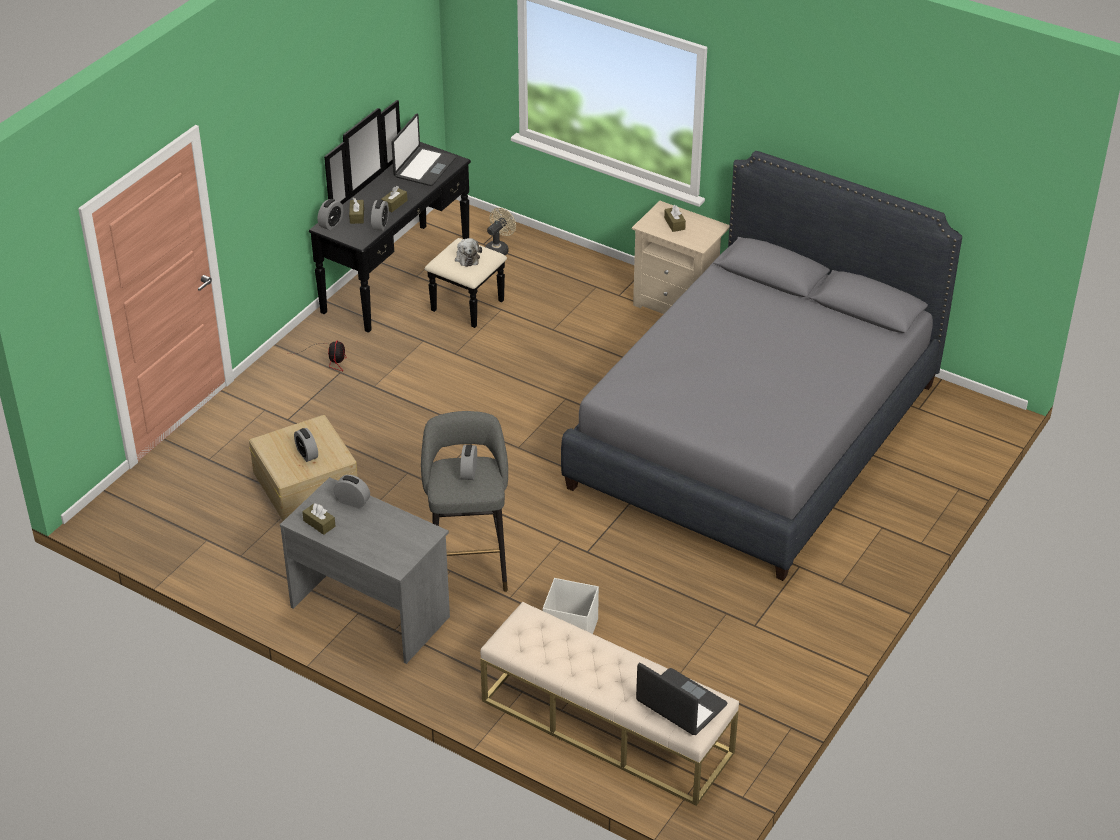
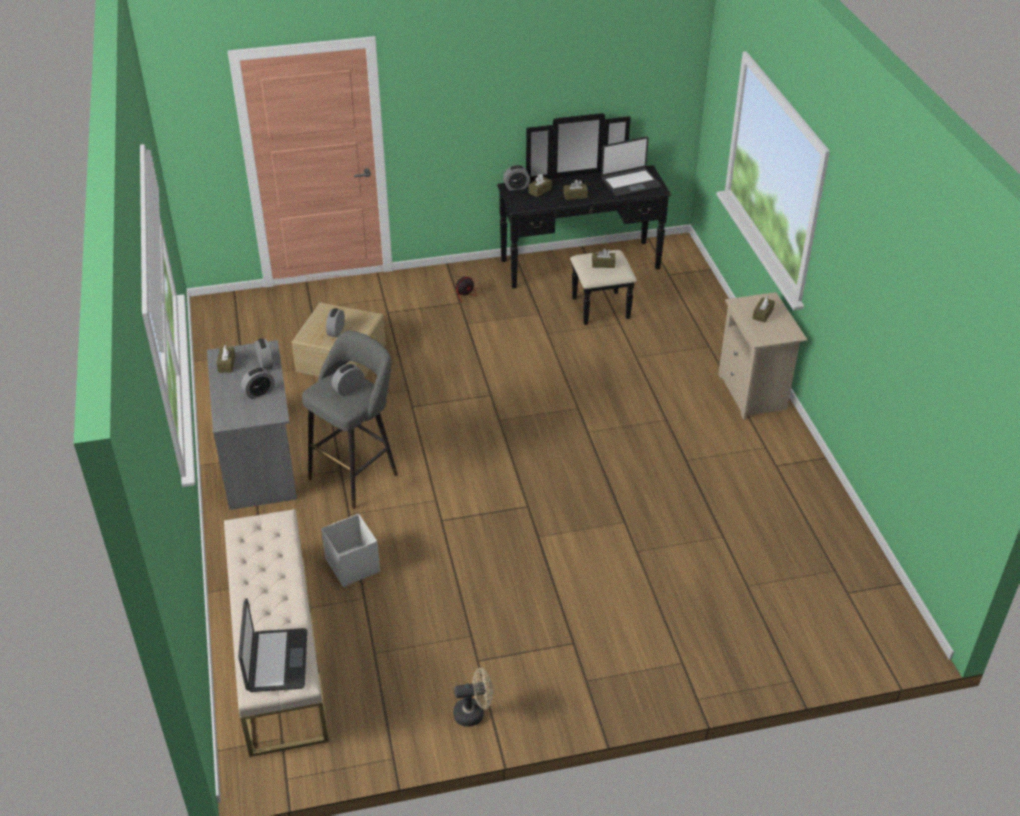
camera: 45 degrees right, 0 degrees up
alarm clock [371,199,389,231] -> alarm clock moved to [241,367,274,399]
plush toy [455,238,482,267] -> brown tissue box [592,249,616,268]
beige fan [485,208,516,256] -> beige fan moved to [453,668,493,726]
grey bed [561,151,962,581] -> none

